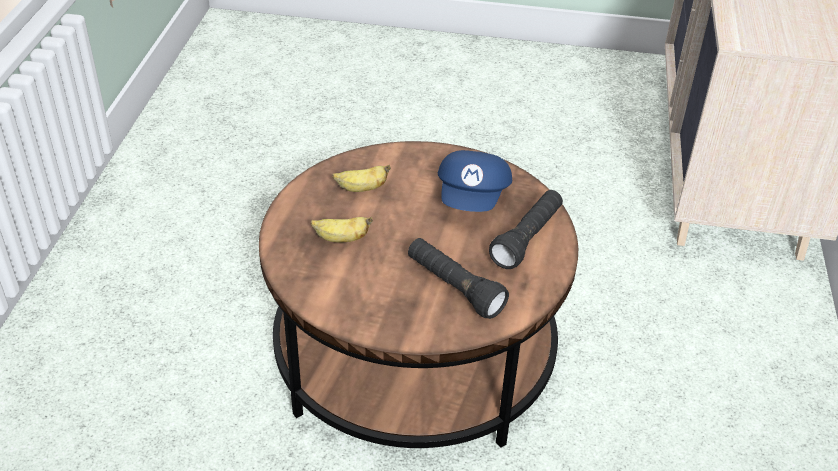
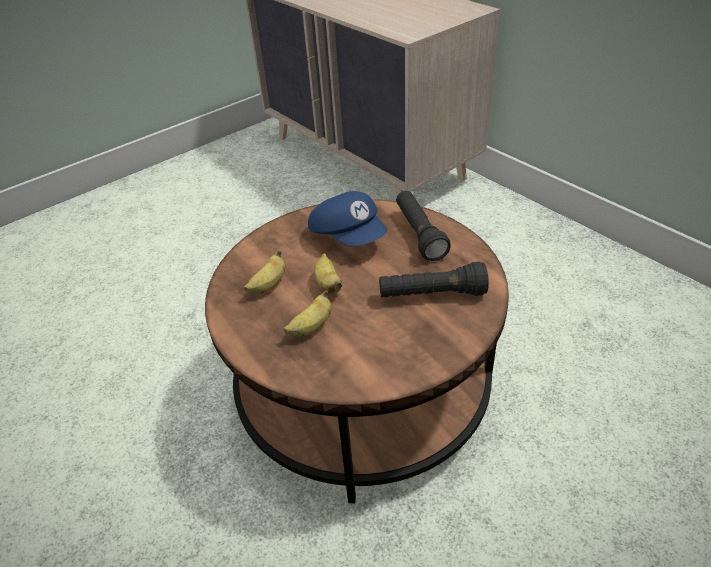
camera: 45 degrees left, 0 degrees up
none -> banana [314,253,342,294]

